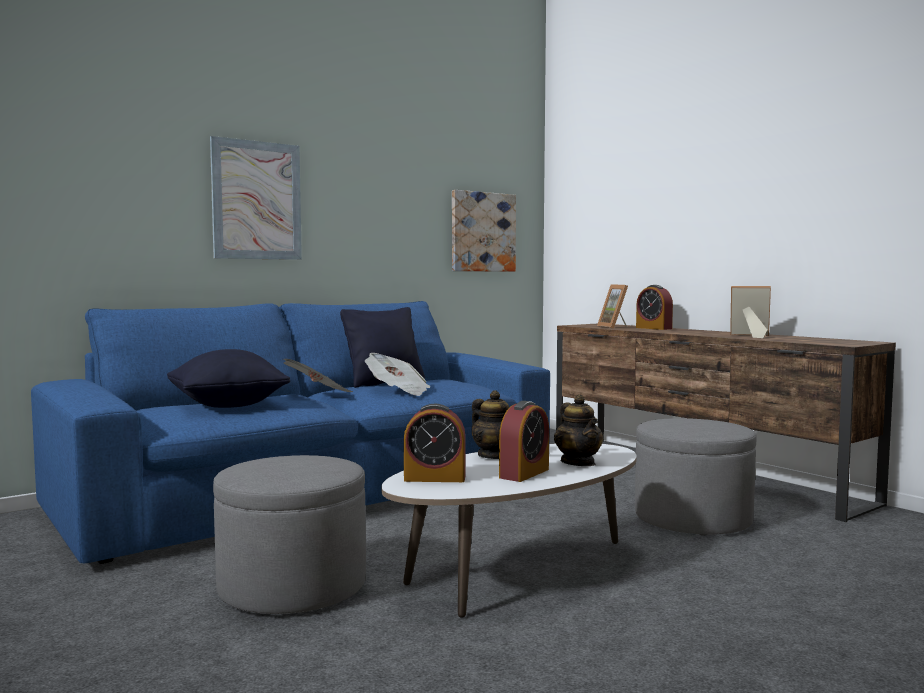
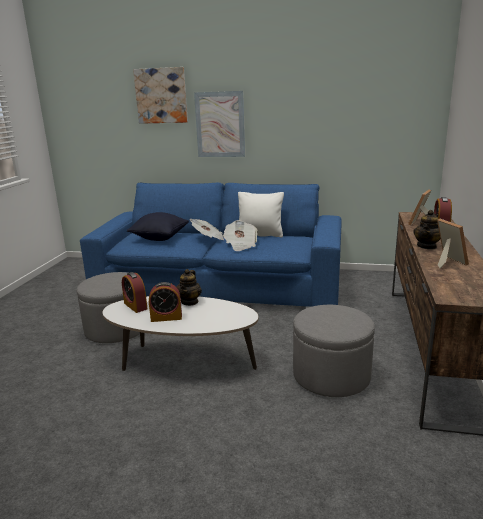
camera: 50 degrees right, 15 degrees up
black pillow [340,307,425,388] -> white pillow [238,192,284,238]
picture [452,190,516,272] -> picture moved to [133,67,188,124]
teapot [554,394,603,466] -> teapot moved to [413,210,440,249]

